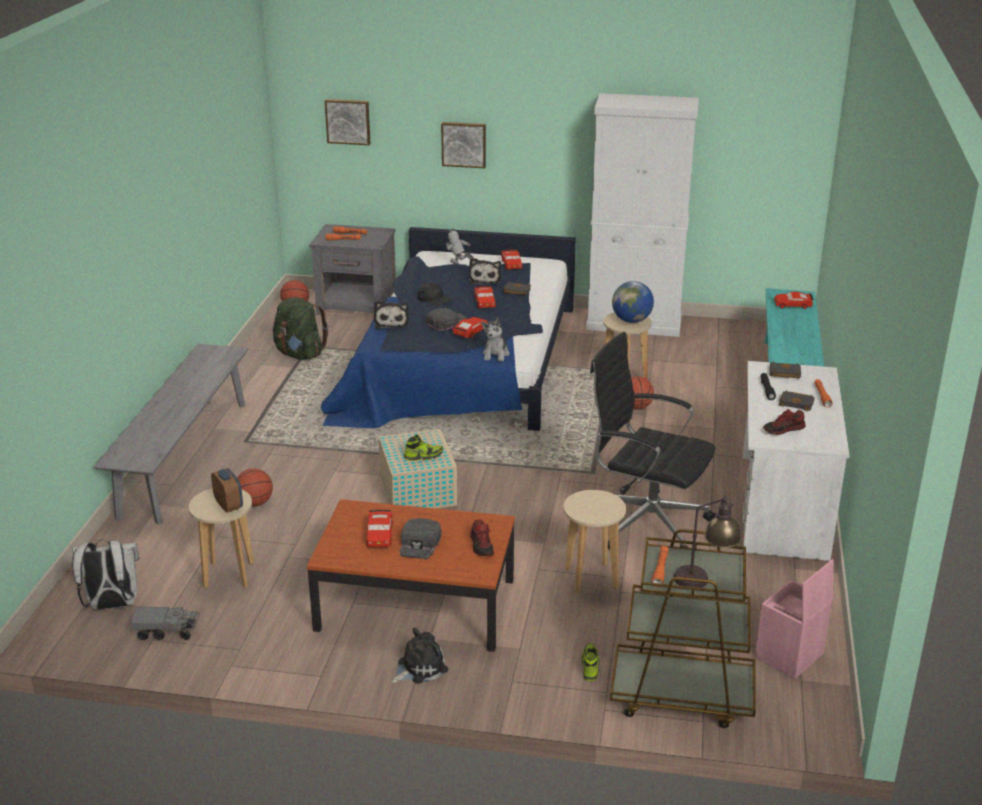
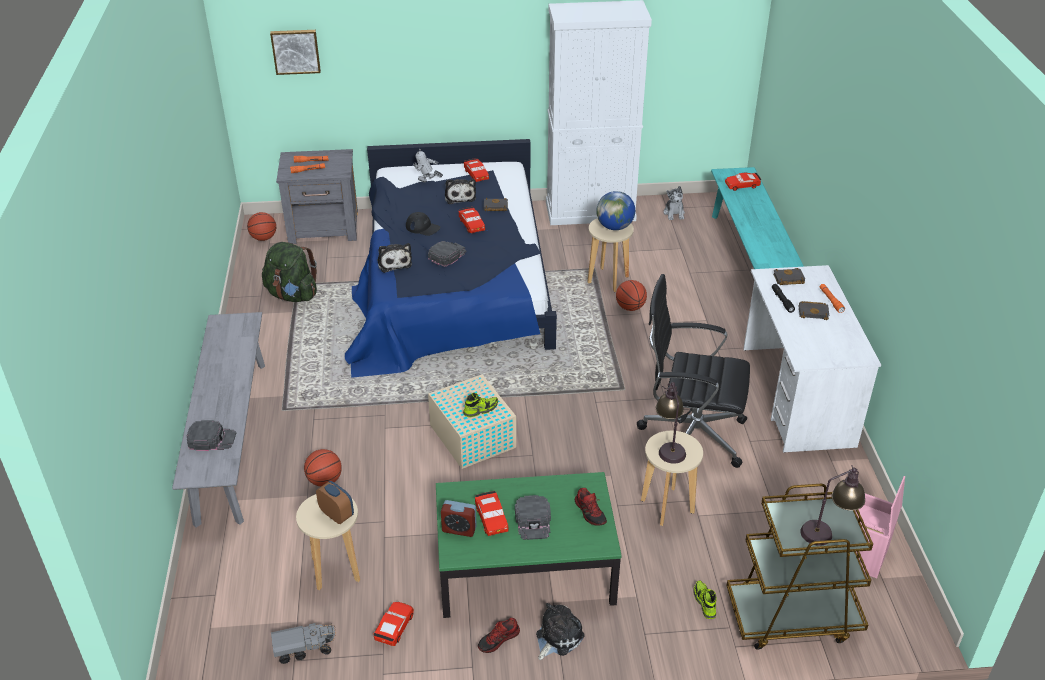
camera: 15 degrees left, 10 degrees up
white backpack [72,539,140,610] -> none
brown coffee table [307,499,515,652] -> green coffee table [436,472,622,618]
picture [441,122,486,168] -> none
red toy car [453,317,488,338] -> red toy car moved to [373,602,414,646]
plush toy [481,318,510,362] -> plush toy moved to [664,186,685,220]
orange flashlight [652,546,669,587] -> none
shoe [763,409,806,435] -> shoe moved to [478,618,520,653]
none -> black cap [187,420,236,451]
none -> alarm clock [441,500,477,537]
none -> table lamp [656,382,686,464]

